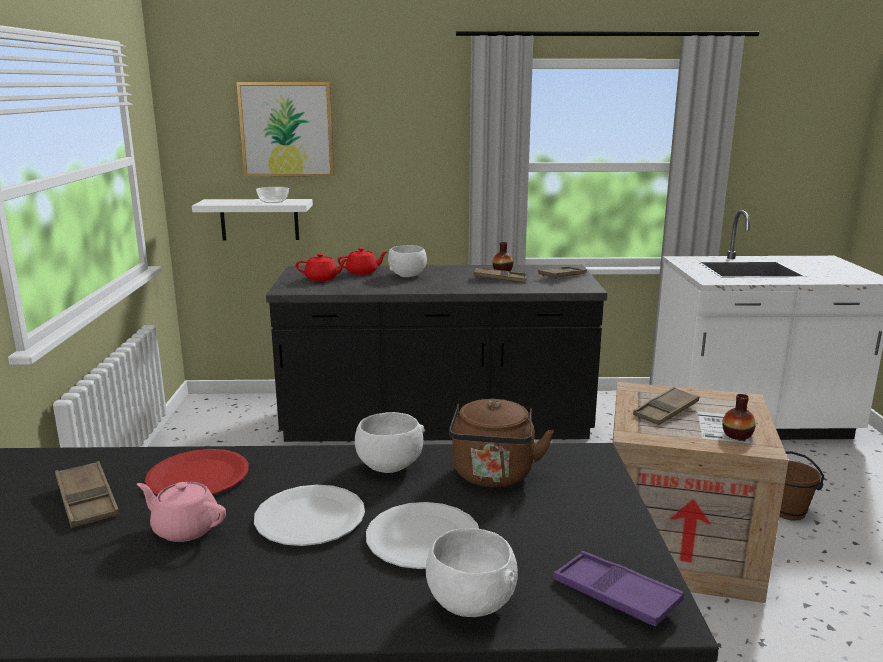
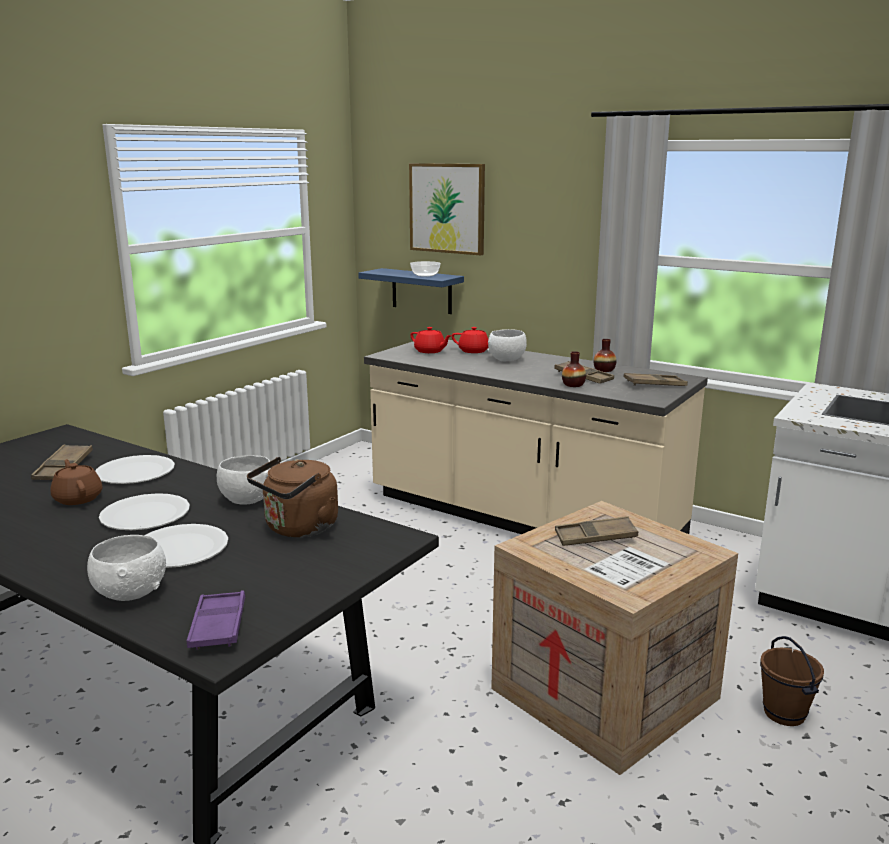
camera: 35 degrees right, 0 degrees up
pink teapot [137,482,226,542] -> brown teapot [50,459,103,505]
red plate [145,449,249,495] -> white plate [95,455,175,484]
white shelf [192,199,313,240] -> blue shelf [358,268,464,314]
black counter [266,265,607,442] -> beige counter [364,339,708,534]
vase [722,394,756,440] -> vase moved to [562,351,586,387]

